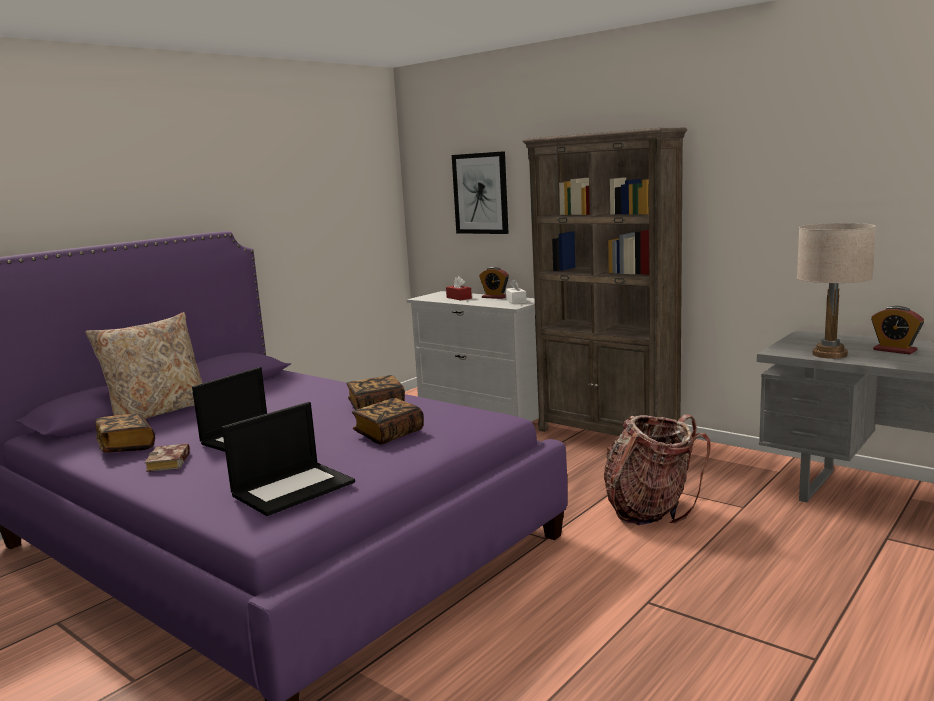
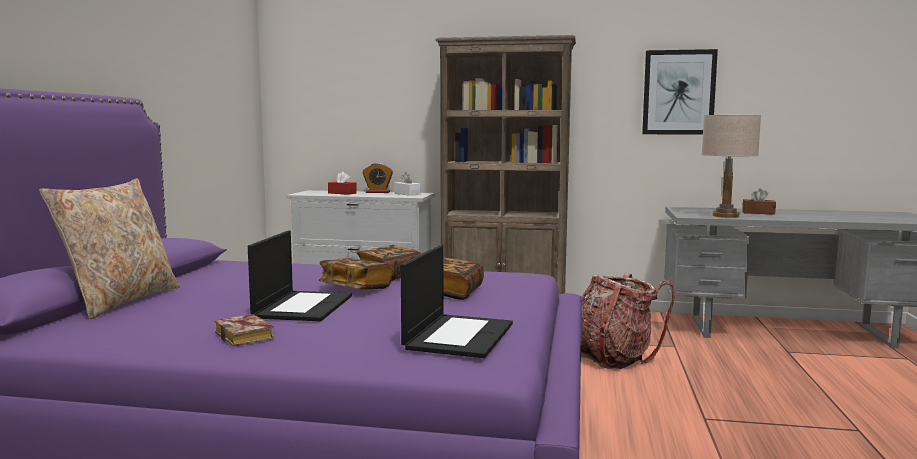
camera: 30 degrees left, 5 degrees down
book [96,414,155,452] -> book moved to [318,258,392,290]
picture [452,151,509,234] -> picture moved to [642,49,718,135]
alarm clock [871,306,924,355] -> brown tissue box [742,188,776,215]

